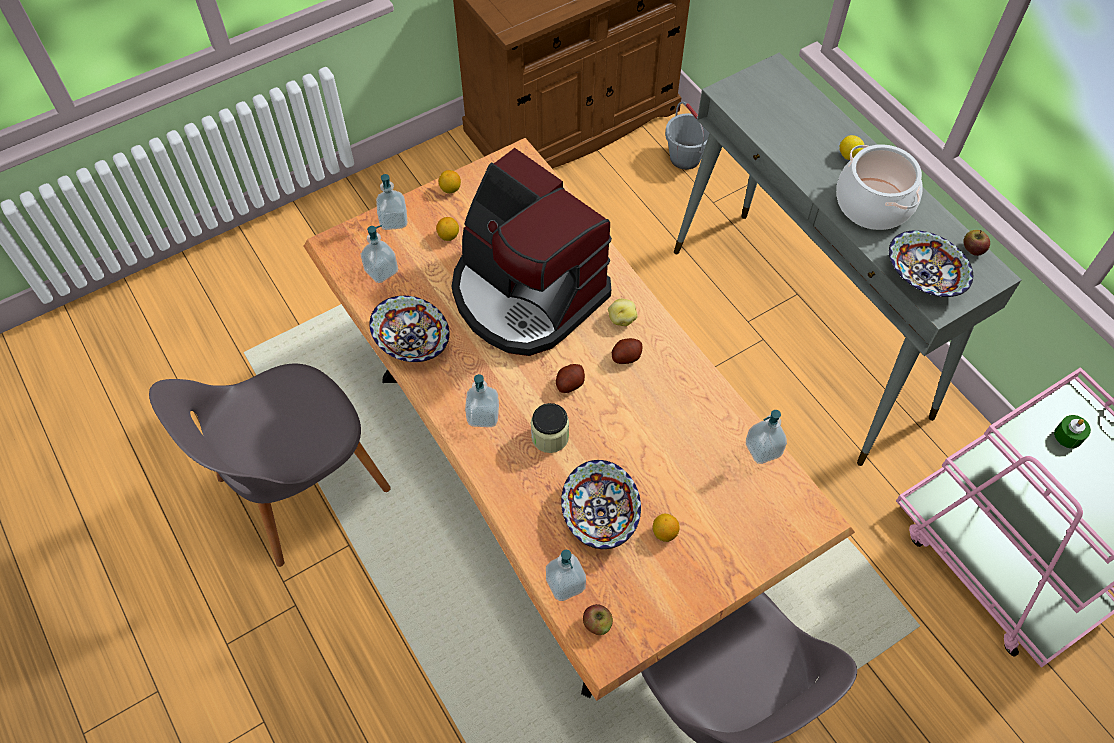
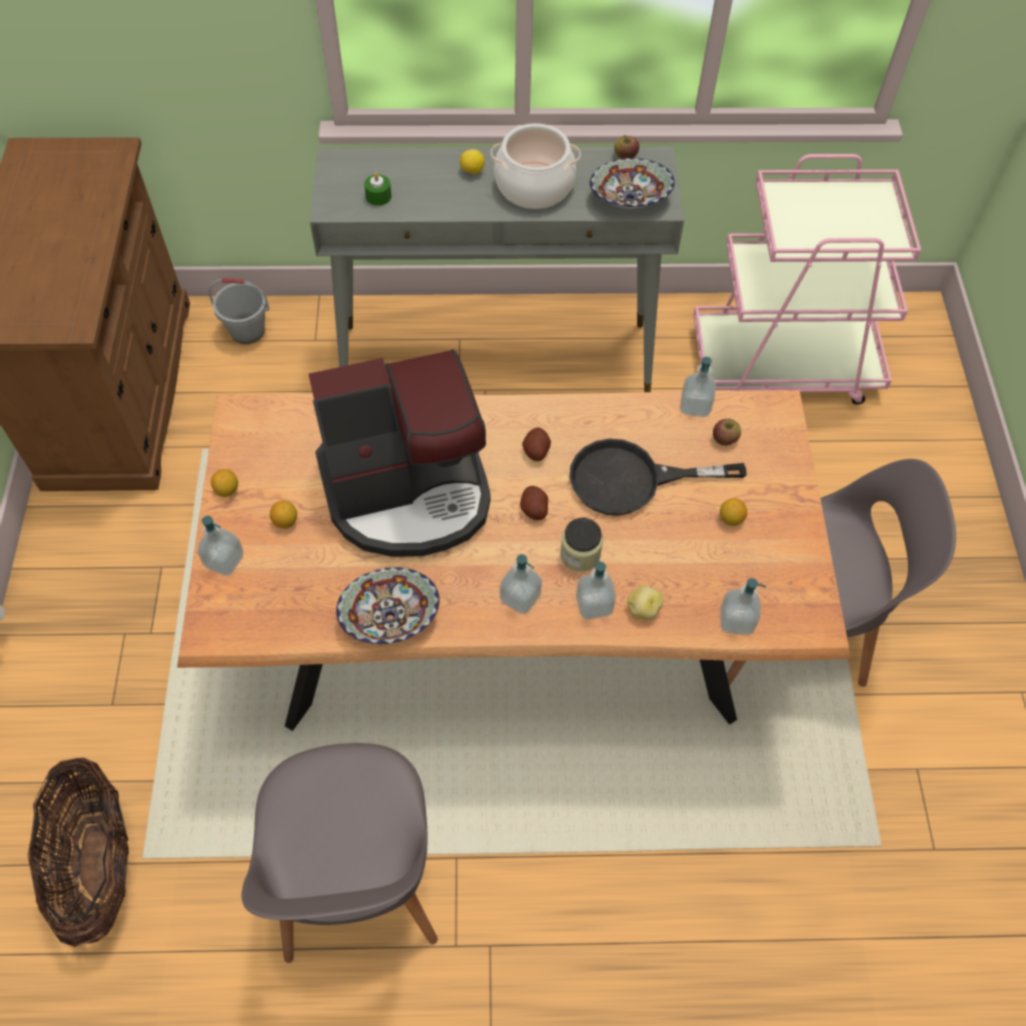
camera: 60 degrees left, 0 degrees up
soap dispenser [360,225,398,283] -> soap dispenser moved to [576,556,616,619]
bowl [561,460,641,549] -> none
apple [583,604,613,635] -> apple moved to [713,419,741,446]
potato [608,299,638,326] -> potato moved to [627,586,664,620]
green candle [1054,415,1091,448] -> green candle moved to [364,172,391,206]
none -> basket [27,758,129,947]
none -> black frying pan [569,439,746,516]

